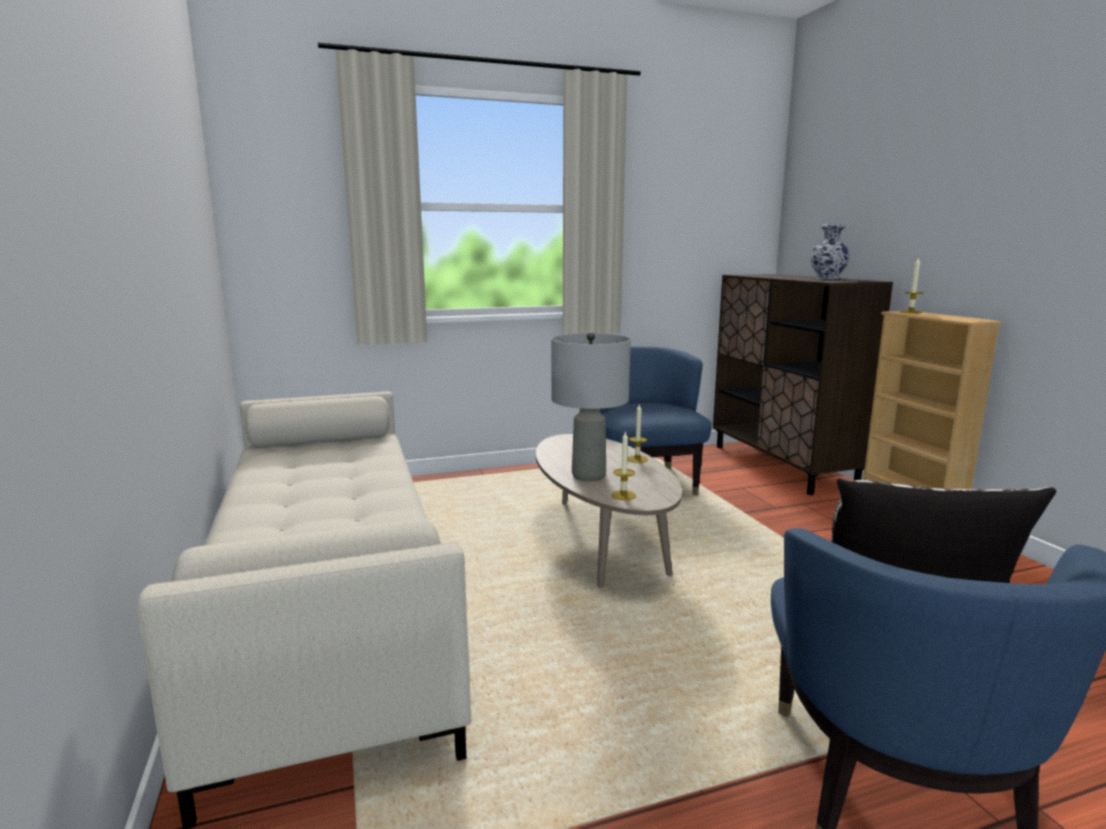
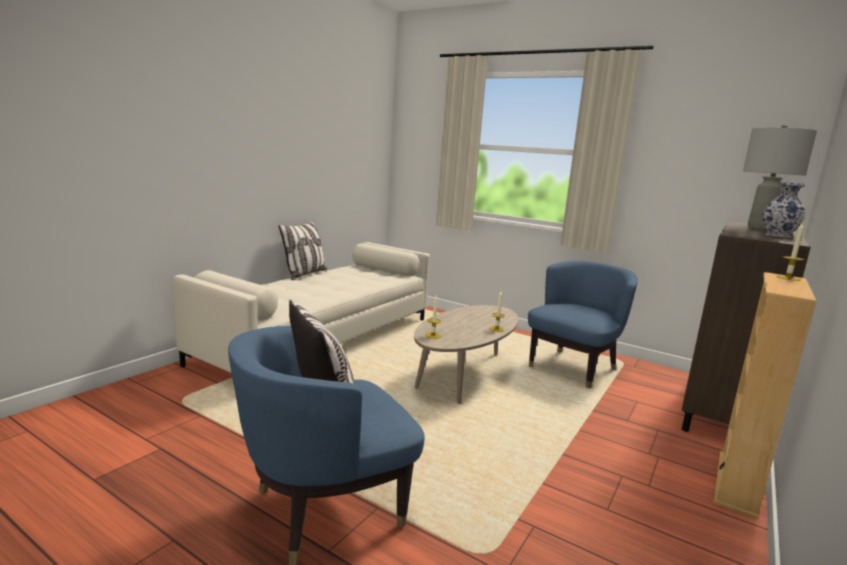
camera: 50 degrees right, 0 degrees up
grey table lamp [551,332,631,481] -> grey table lamp moved to [743,125,817,230]
none -> pillow [278,221,327,280]

